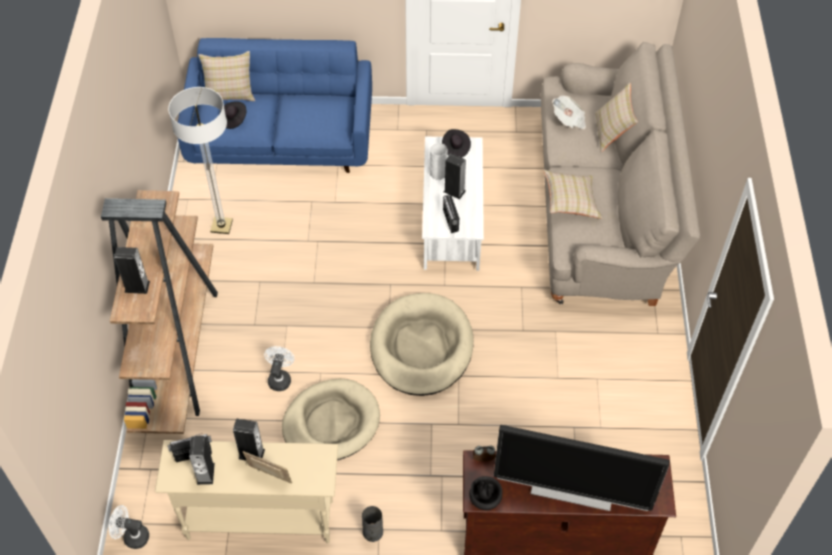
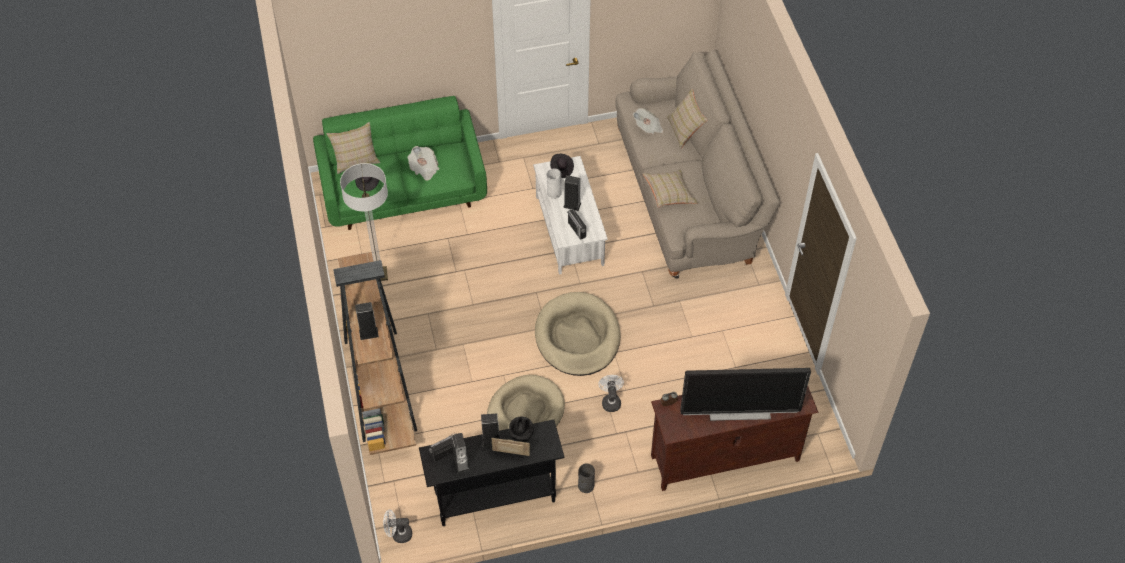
camera: 15 degrees left, 0 degrees up
beige console table [155,440,338,543] -> black console table [419,419,565,526]
blue sofa [177,38,372,173] -> green sofa [313,96,487,230]
white fan [264,346,294,391] -> white fan moved to [598,375,624,412]
black vase [469,476,502,510] -> black vase moved to [509,417,534,442]
none -> newspaper [408,146,440,181]

